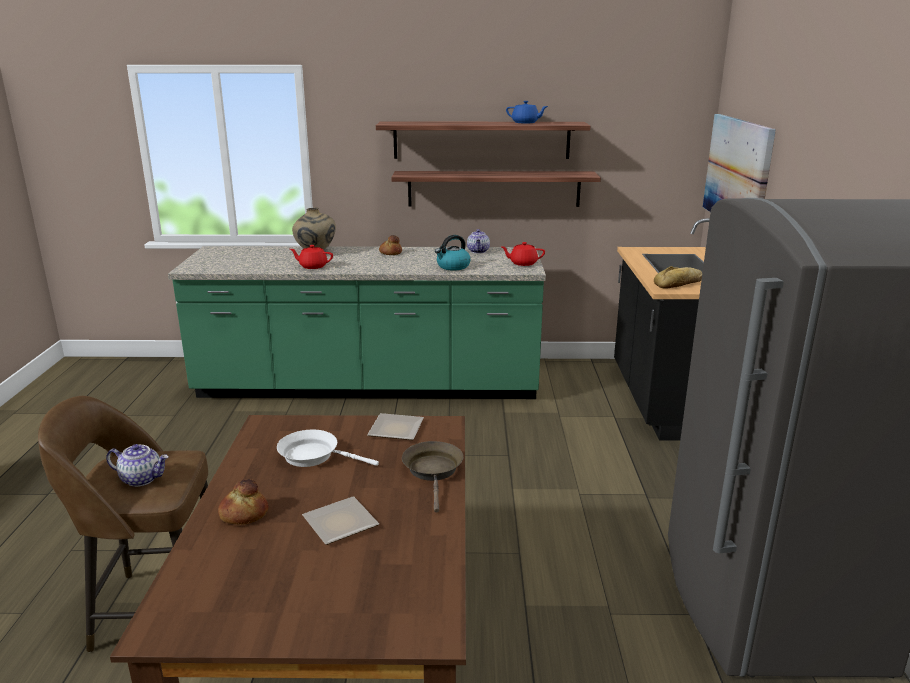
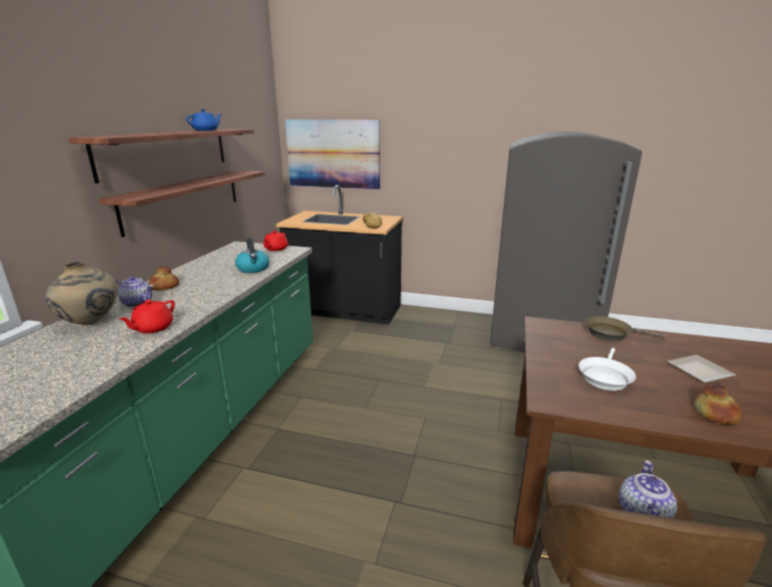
camera: 75 degrees left, 0 degrees up
plate [367,413,424,440] -> none
teapot [467,229,490,253] -> teapot moved to [116,276,153,307]

